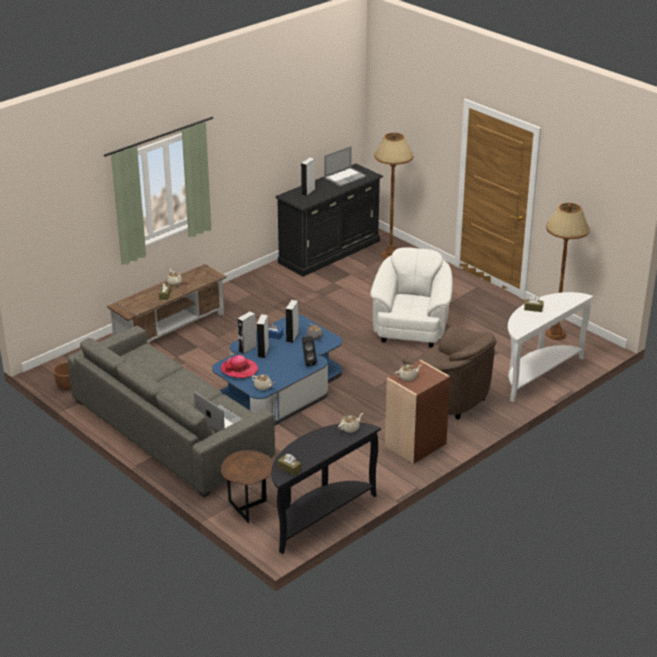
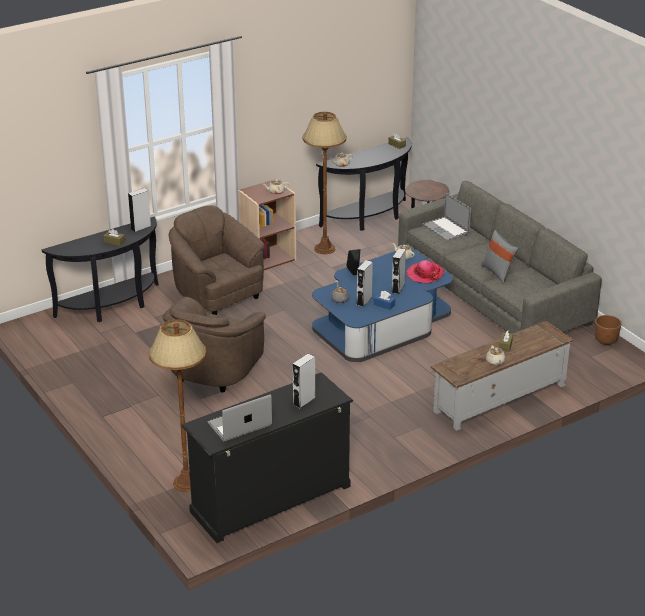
camera: 170 degrees left, 0 degrees up
grey speaker [237,311,257,354] -> grey speaker moved to [128,188,151,232]
white armchair [370,247,452,347] -> brown armchair [162,297,266,393]
white console table [508,292,594,402] -> black console table [42,217,159,322]
brown floor lamp [546,203,590,340] -> brown floor lamp moved to [302,112,347,254]
none -> grey pillow [481,230,519,284]

